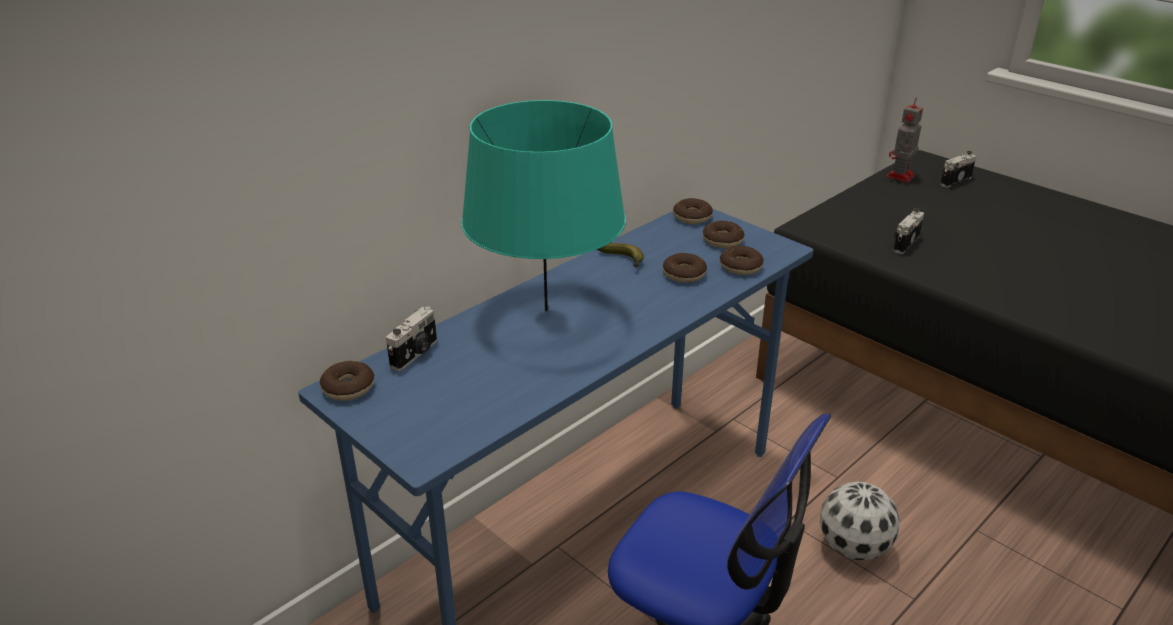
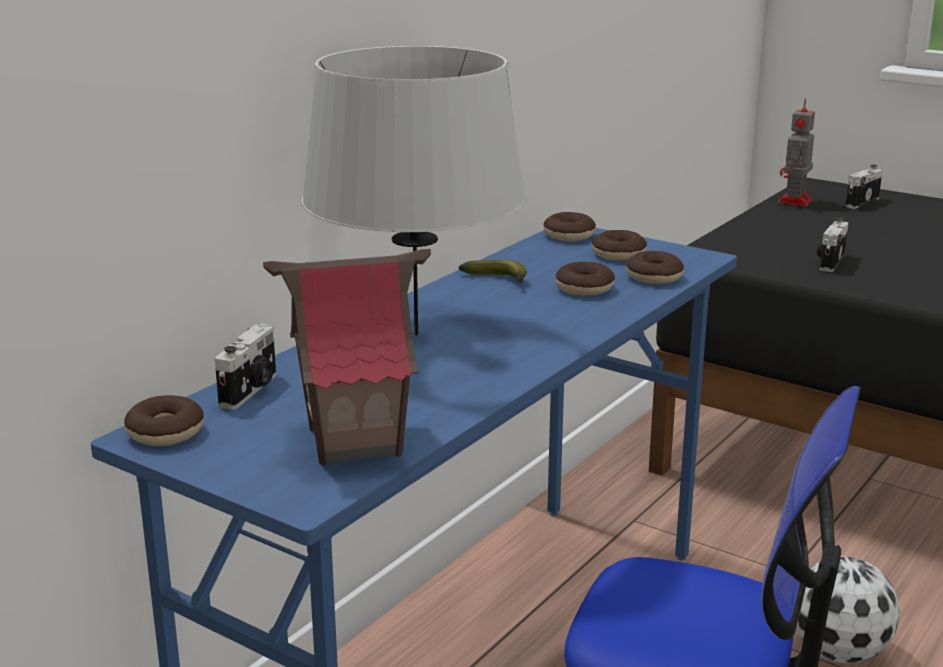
camera: 10 degrees left, 10 degrees down
turquoise table lamp [461,100,626,312] -> grey table lamp [302,46,526,336]
none -> toy house [263,249,431,465]

